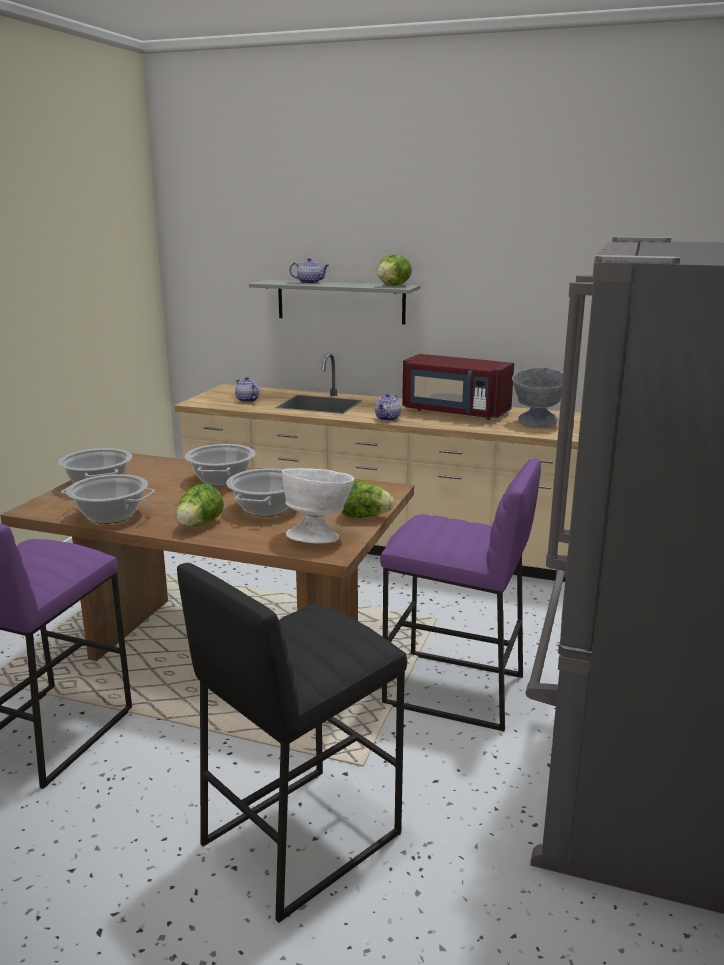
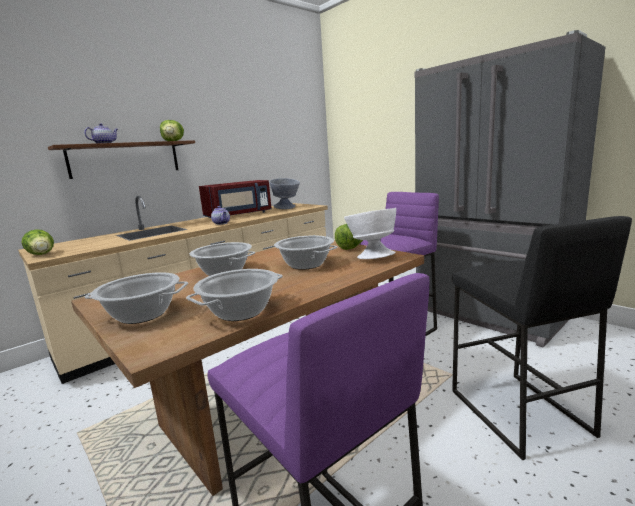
camera: 60 degrees left, 5 degrees down
lettuce [176,484,224,526] -> lettuce moved to [22,229,54,255]
teapot [235,377,260,403] -> none
grey shelf [249,280,420,325] -> brown shelf [48,140,195,179]

